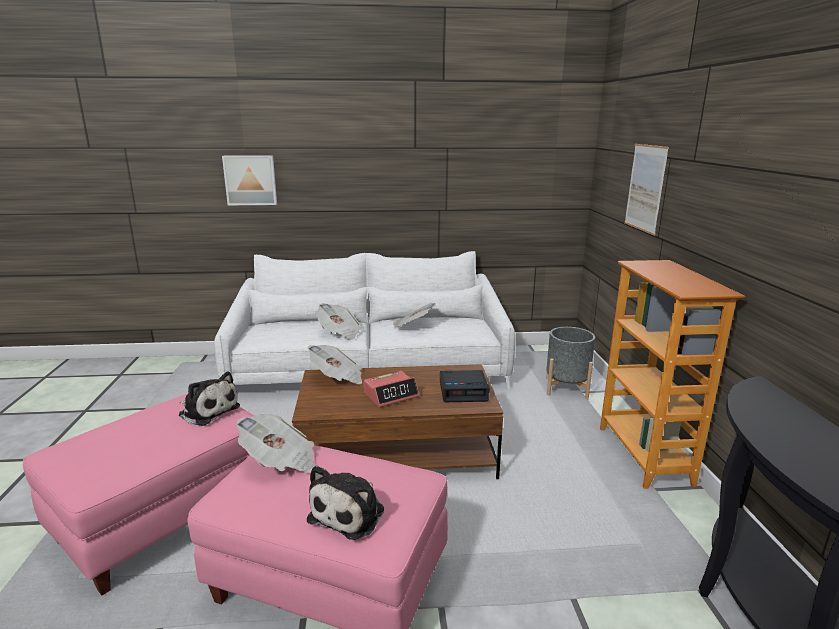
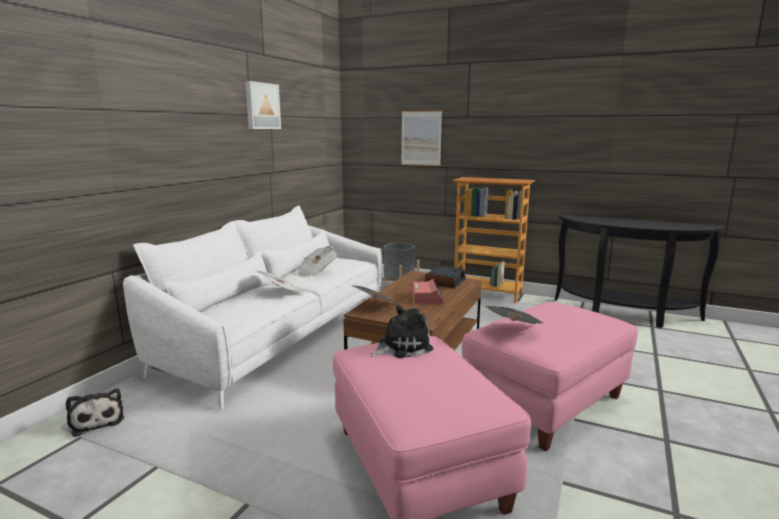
camera: 60 degrees left, 5 degrees down
picture [222,156,277,205] -> picture moved to [245,81,281,129]
plush toy [307,465,384,540] -> plush toy moved to [66,388,124,437]

